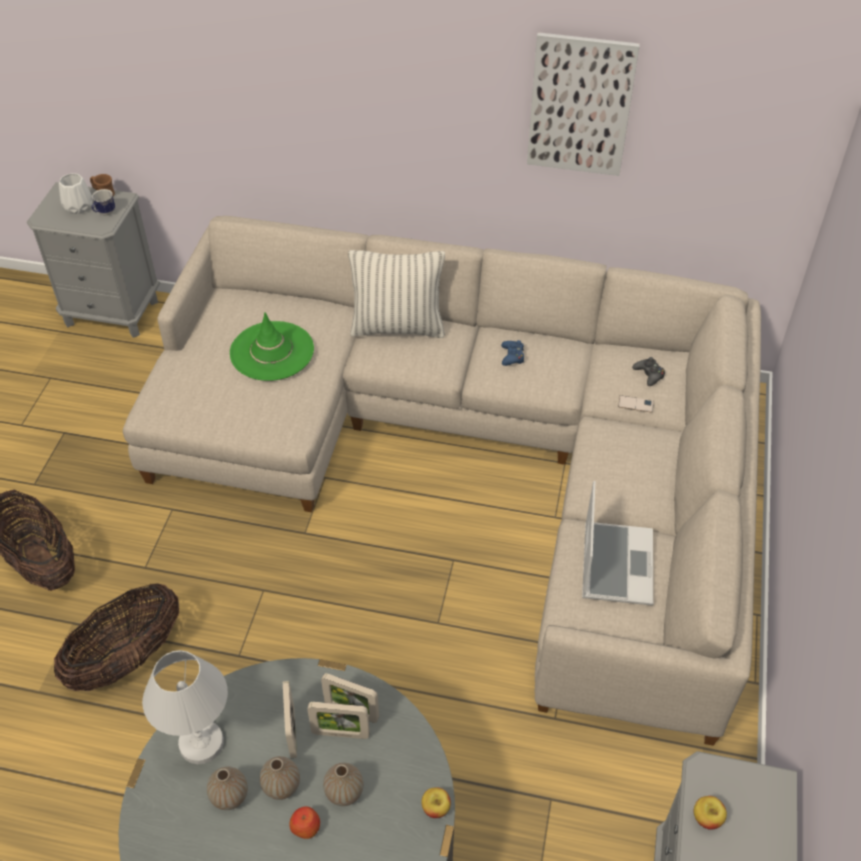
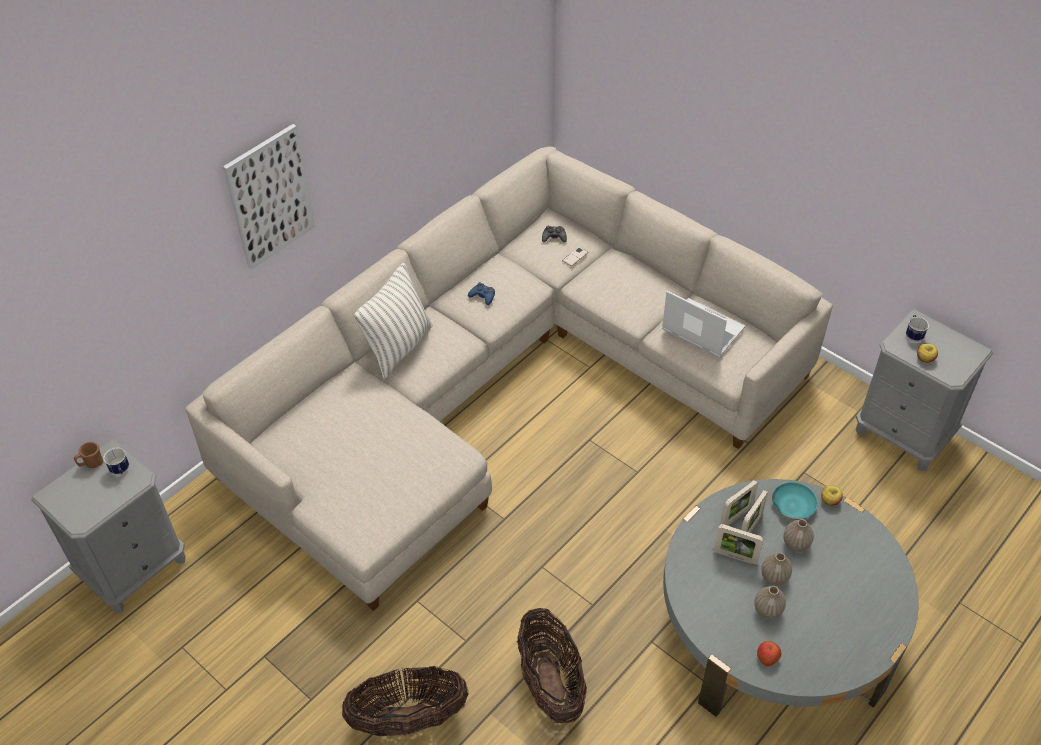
camera: 60 degrees left, 0 degrees up
white vase [59,173,93,214] -> none
white table lamp [142,650,228,764] -> none
green hat [230,313,314,381] -> none
apple [289,807,320,839] -> apple moved to [757,641,781,666]
picture [527,32,640,176] -> picture moved to [223,124,315,270]
none -> turquoise bowl [772,482,818,520]
none -> mug [906,315,929,342]

